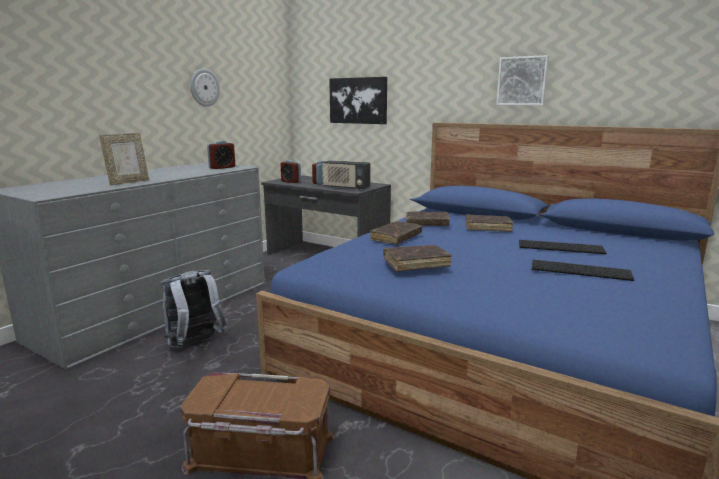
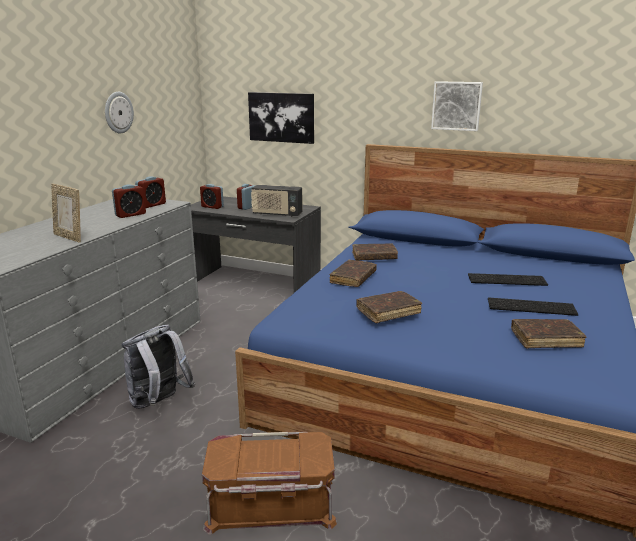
camera: 10 degrees left, 5 degrees up
picture frame [99,133,149,185] -> picture frame turned 105 degrees clockwise [51,184,81,243]
brown book [465,214,514,232] -> brown book moved to [511,319,586,348]
none -> alarm clock [112,184,146,218]

